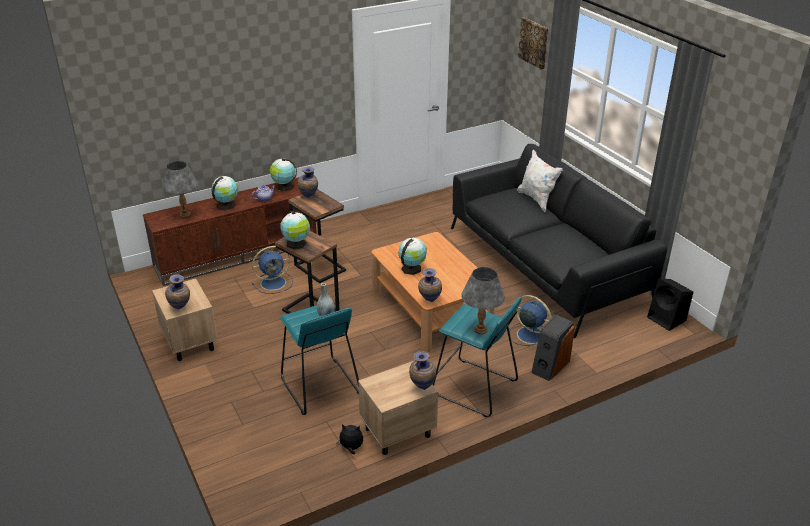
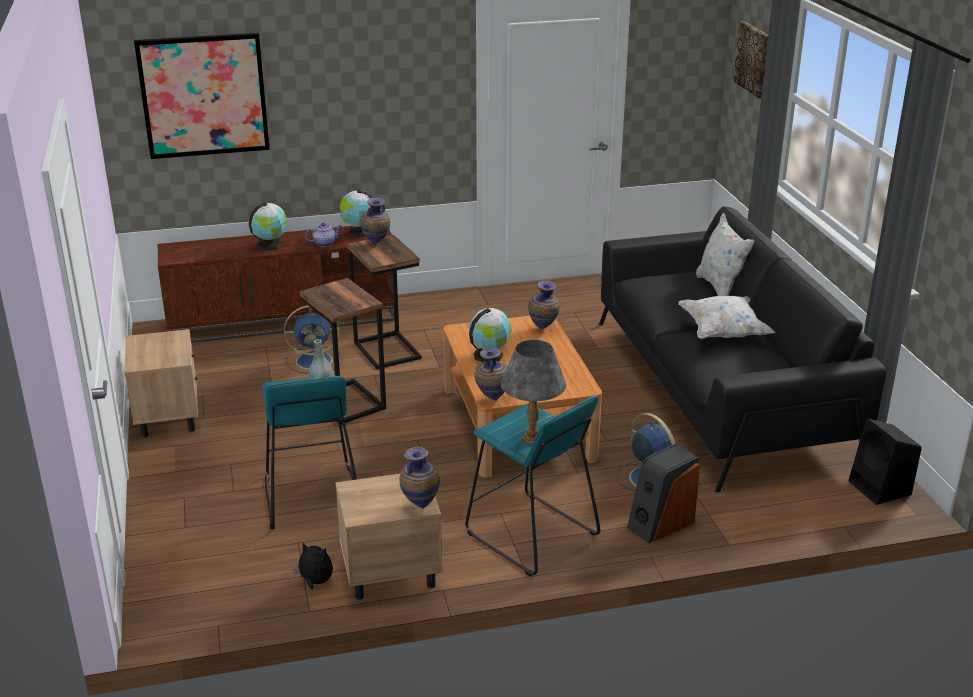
camera: 15 degrees right, 5 degrees down
grey table lamp [162,161,198,217] -> none
vase [165,275,190,309] -> vase moved to [528,281,560,329]
globe [280,211,310,249] -> none
none -> picture [134,33,270,159]
none -> white pillow [679,296,775,340]

